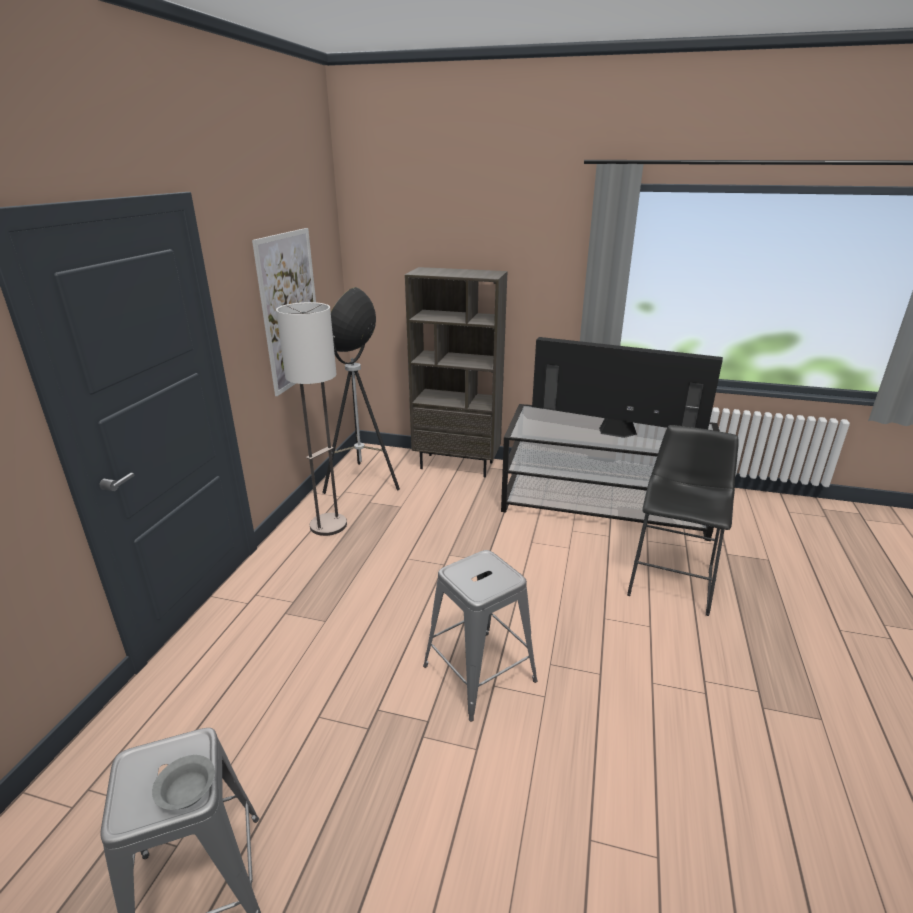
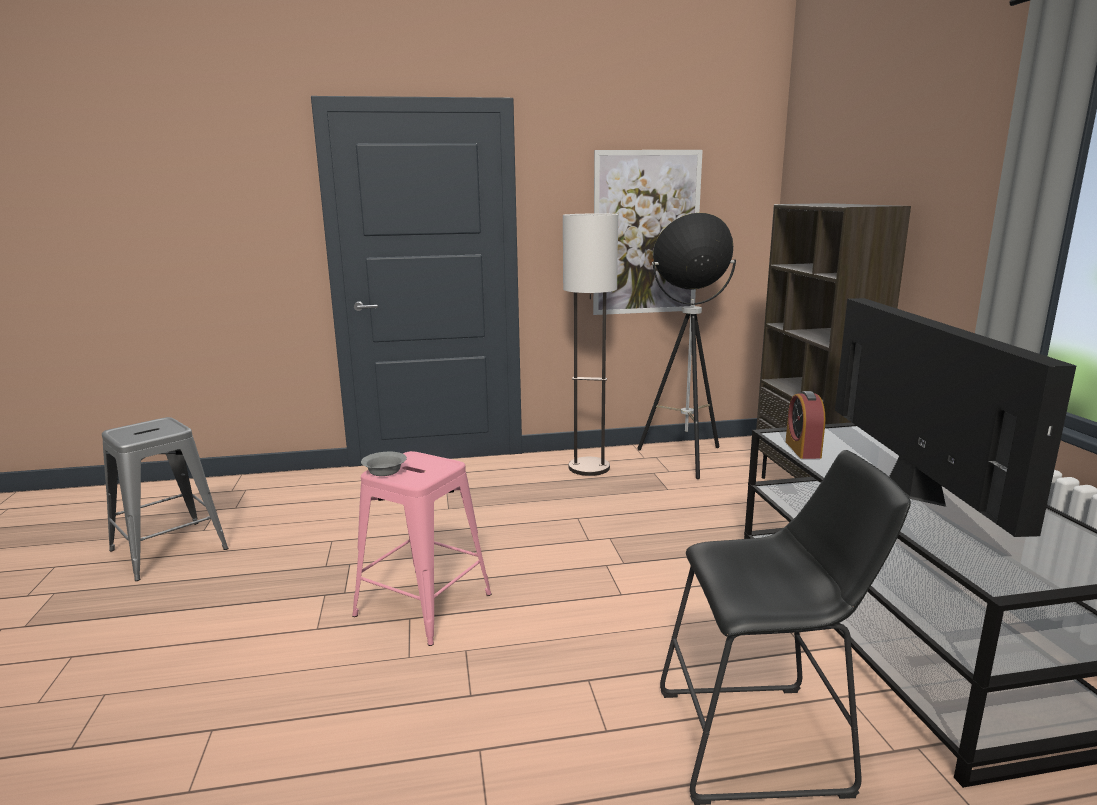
camera: 65 degrees right, 10 degrees down
grey bowl [152,755,215,810] -> grey bowl moved to [361,452,407,476]
grey stool [423,550,537,722] -> pink stool [352,451,492,646]
none -> alarm clock [786,391,825,459]

